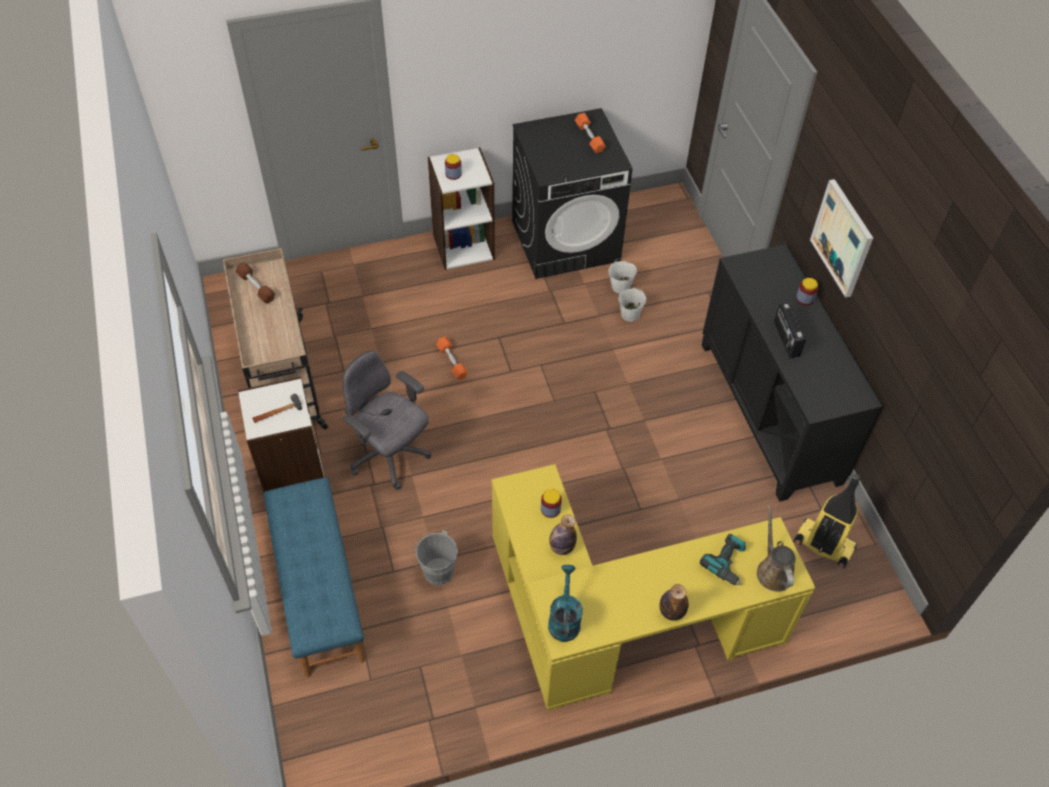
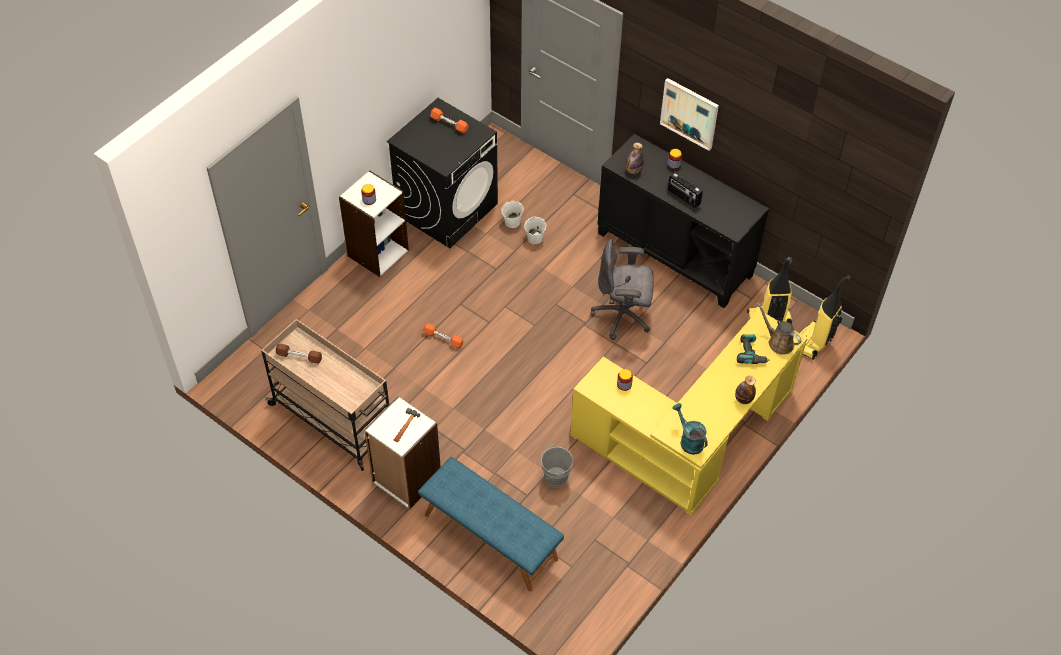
camera: 35 degrees left, 0 degrees up
grey office chair [343,351,431,490] -> grey office chair moved to [590,239,654,340]
bottle [549,515,577,555] -> bottle moved to [626,143,644,174]
none -> vacuum cleaner [800,275,851,360]

